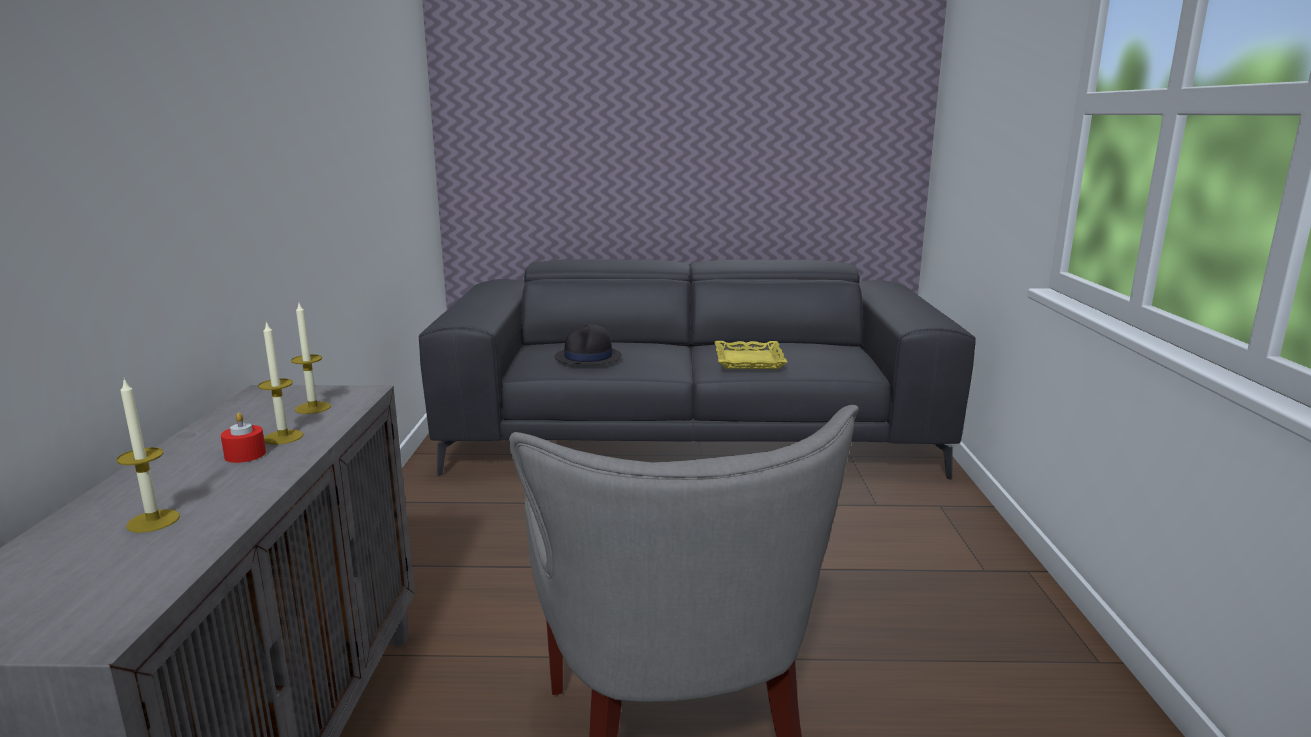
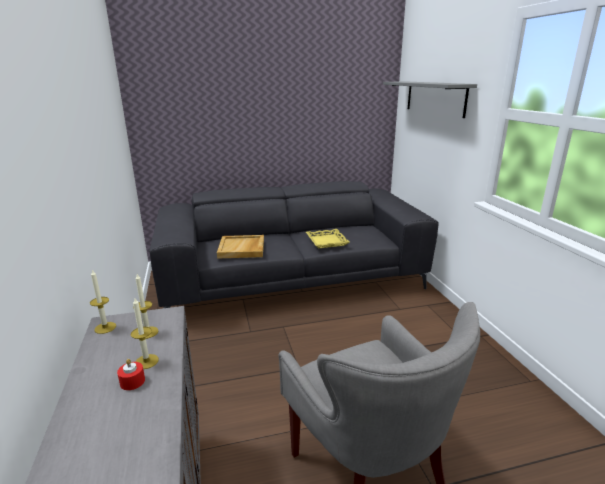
camera: 15 degrees left, 5 degrees up
candle [116,378,180,533] -> candle moved to [90,269,116,334]
black hat [555,324,622,364] -> beige tray [217,235,264,259]
none -> grey shelf [383,81,477,118]

